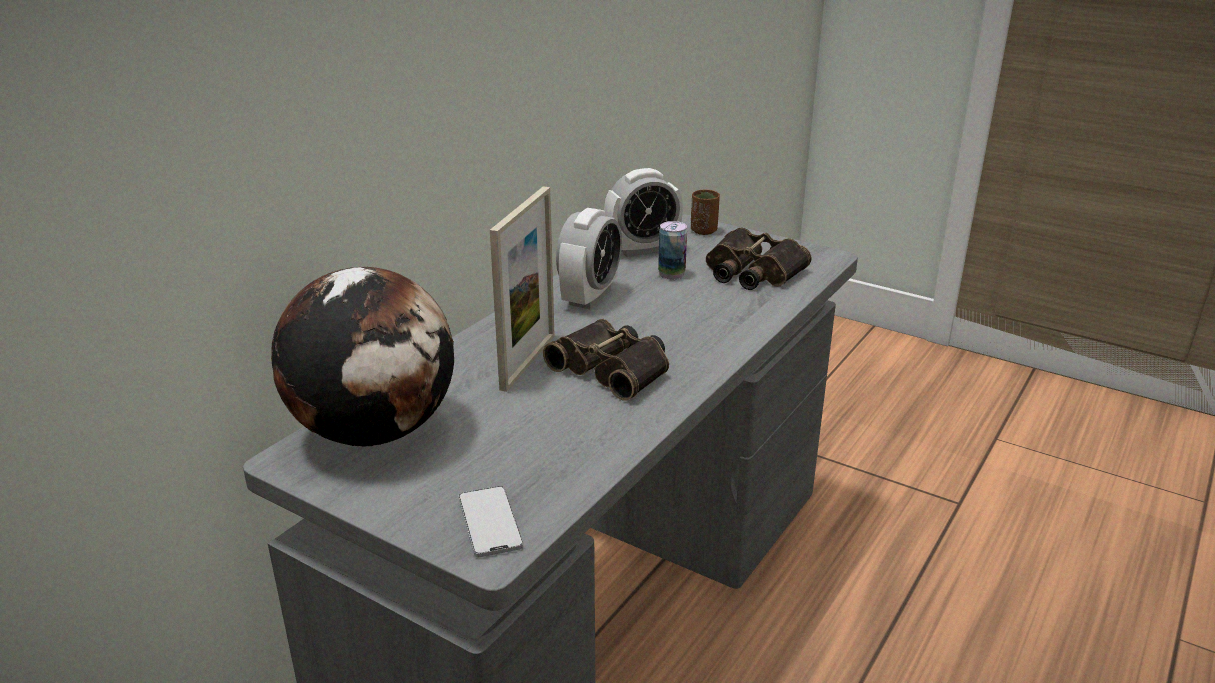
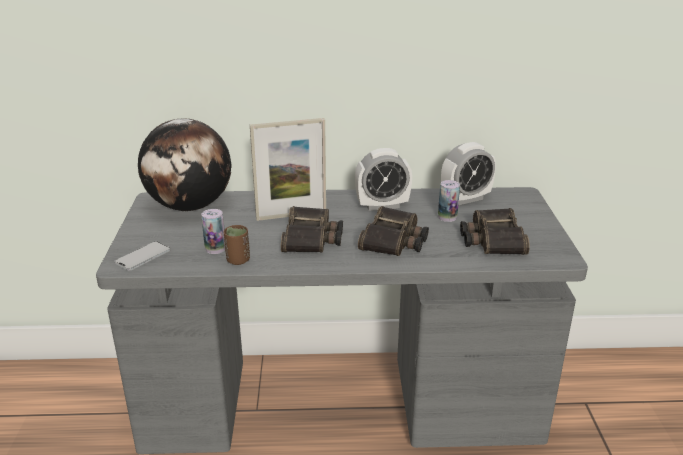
camera: 55 degrees right, 0 degrees up
alarm clock [604,168,683,257] -> alarm clock turned 60 degrees counterclockwise [441,142,496,205]
brown cup [691,189,720,235] -> brown cup moved to [224,225,250,265]
none -> can [201,209,225,254]
none -> binoculars [358,206,429,256]

